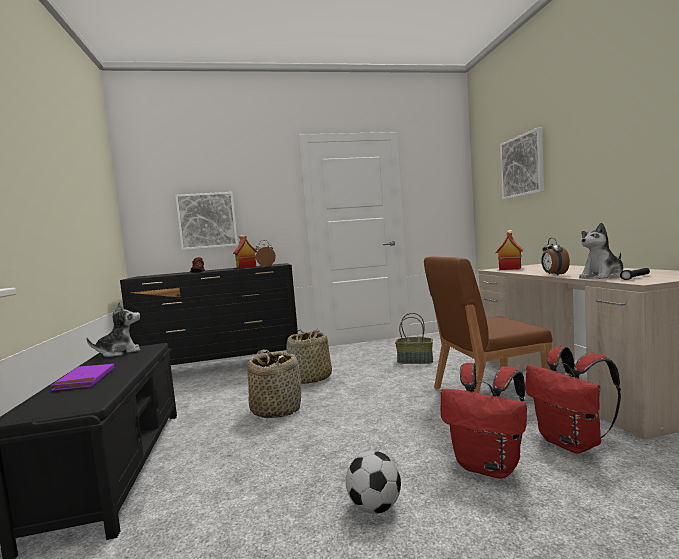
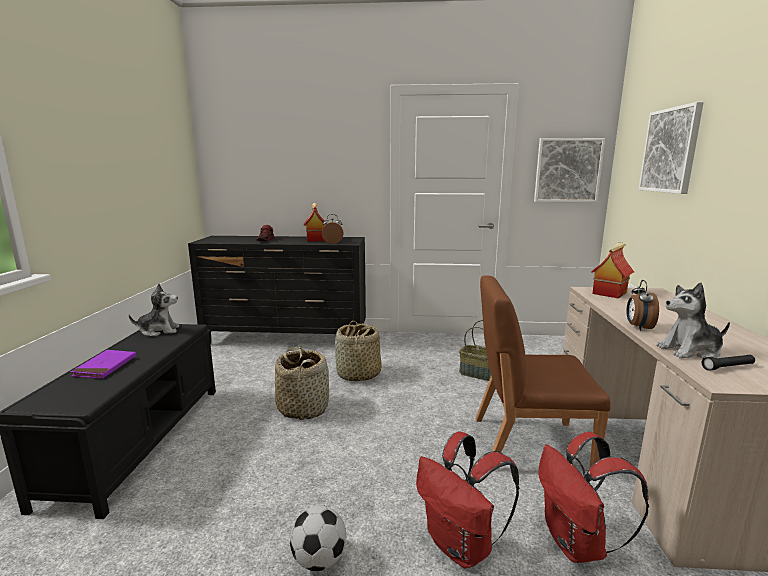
camera: 15 degrees right, 10 degrees up
picture [175,192,238,250] -> picture moved to [534,138,605,202]

